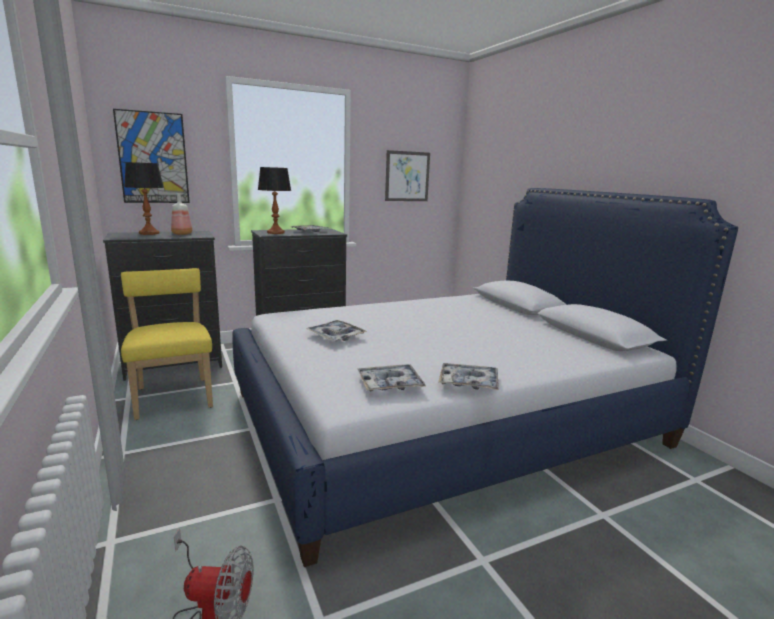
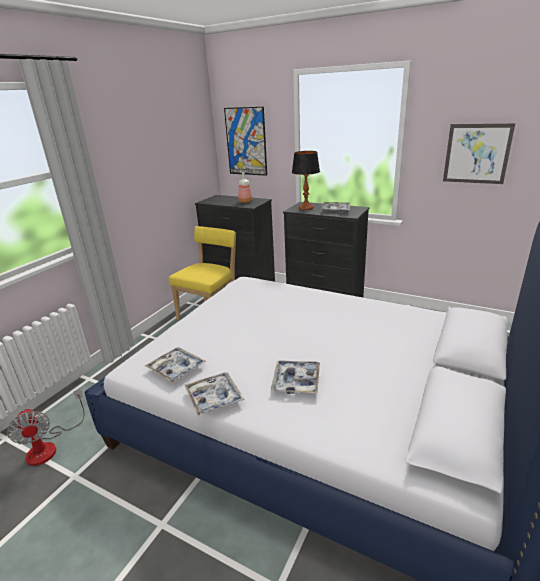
camera: 55 degrees right, 10 degrees up
table lamp [124,162,164,235] -> none
tray [306,320,367,342] -> tray moved to [271,360,320,394]

